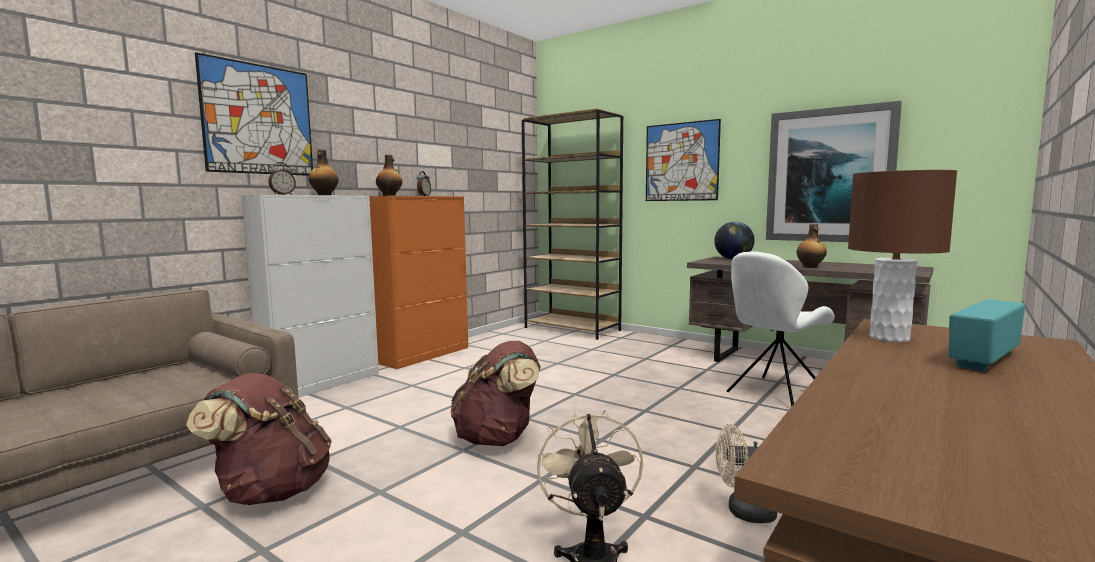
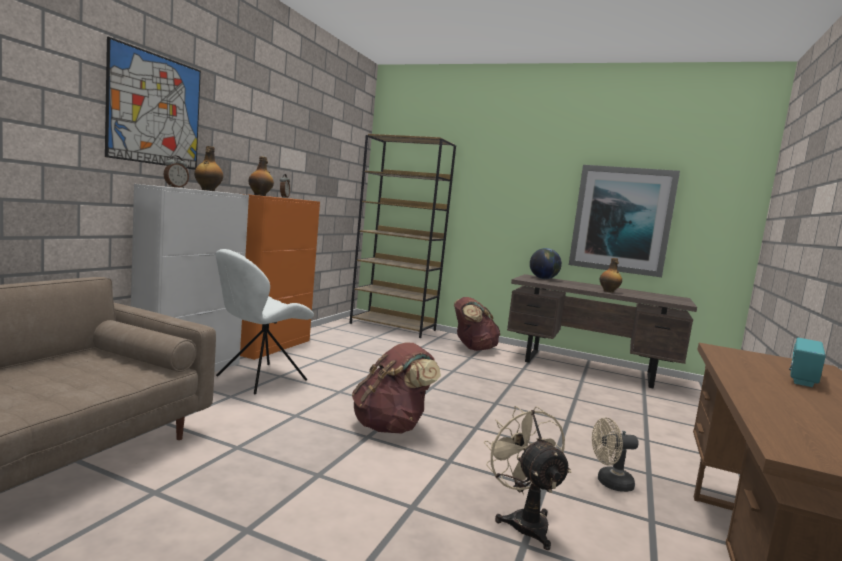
camera: 15 degrees left, 0 degrees up
brown backpack [187,373,332,505] -> brown backpack moved to [454,297,501,351]
picture [646,119,721,201] -> none
white chair [727,251,834,407] -> white chair moved to [215,249,314,394]
brown table lamp [848,170,957,342] -> none

